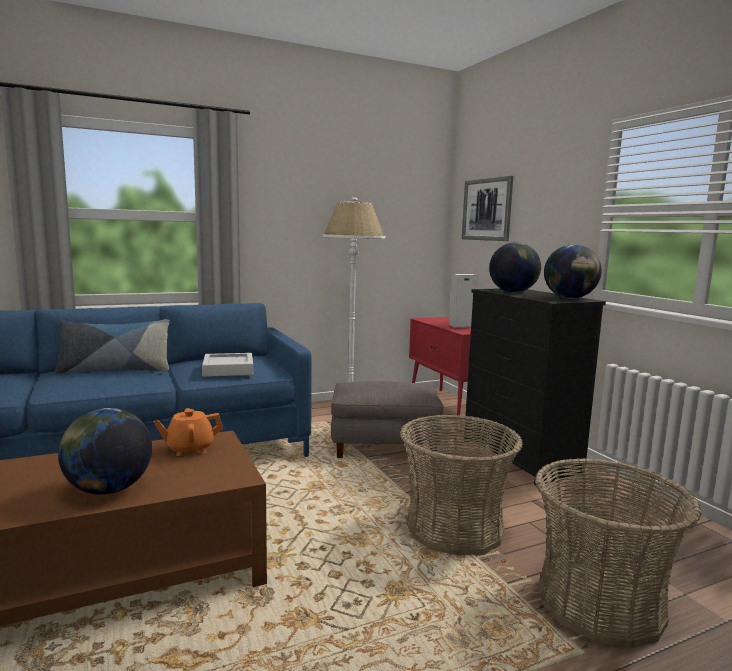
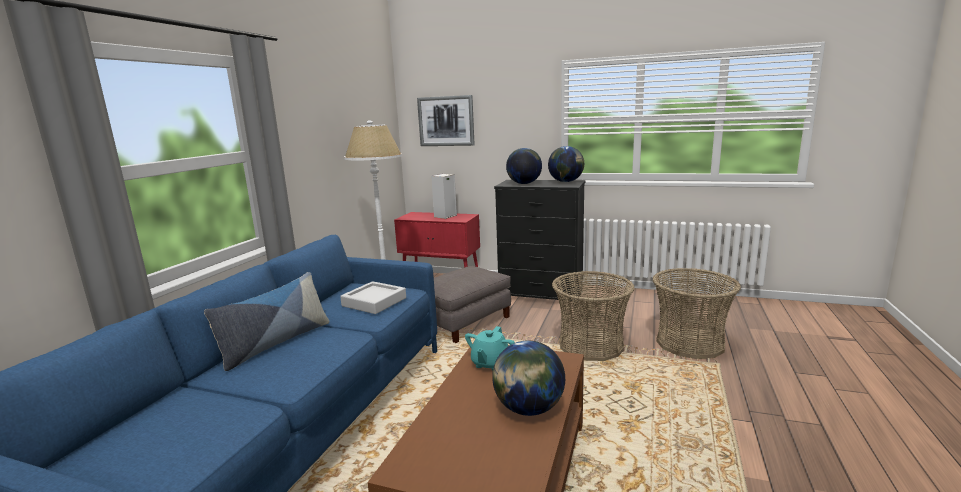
camera: 45 degrees left, 5 degrees up
orange teapot [154,408,223,456] -> turquoise teapot [465,326,515,370]

